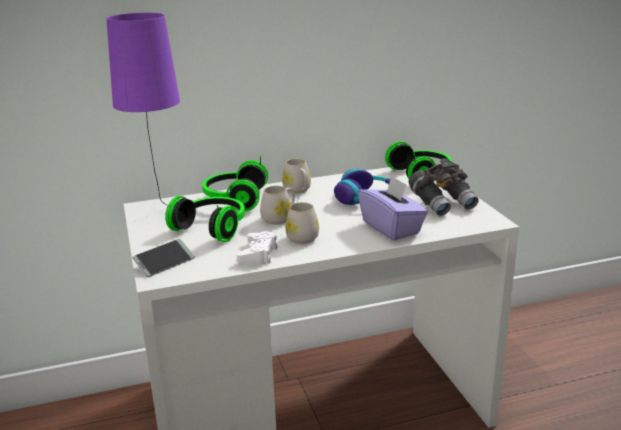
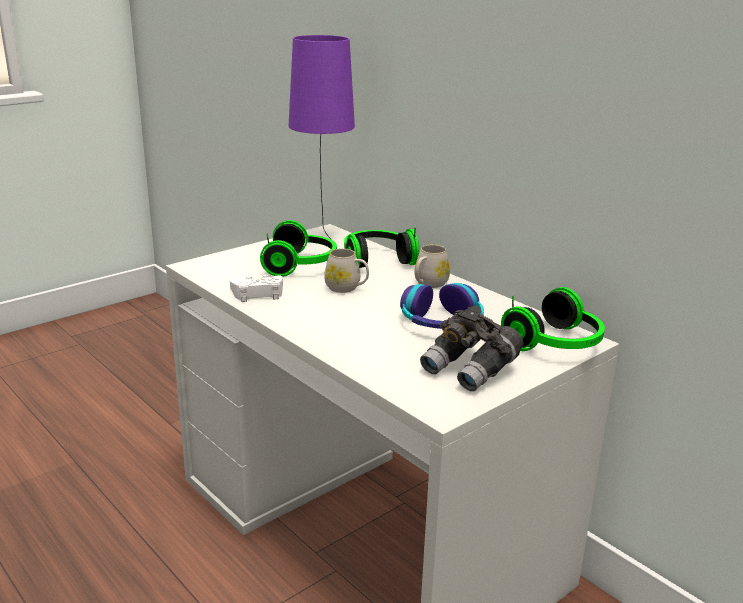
camera: 65 degrees right, 0 degrees up
phone [133,239,195,277] -> none
white mug [285,202,319,244] -> none
purple tissue box [358,176,428,241] -> none

